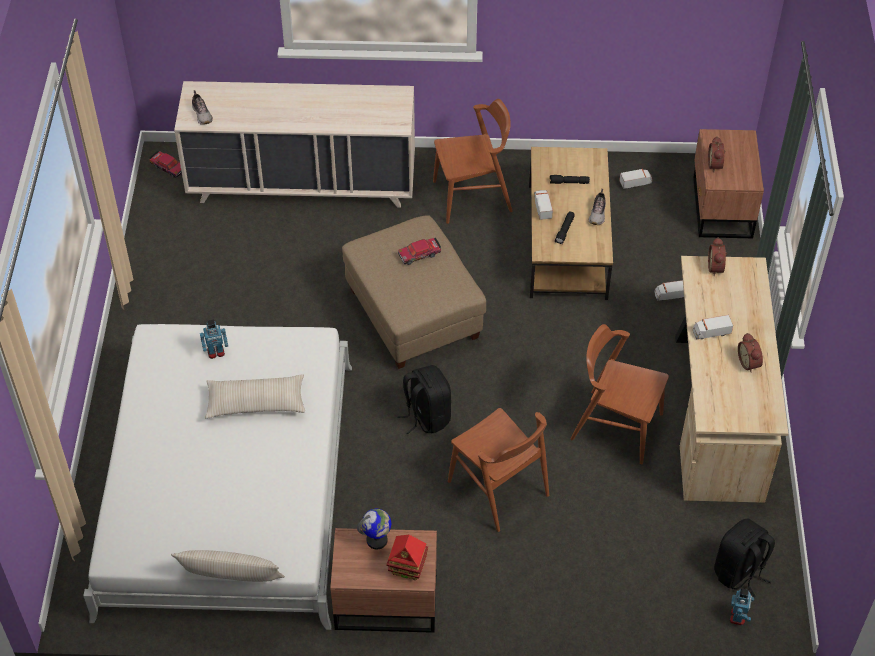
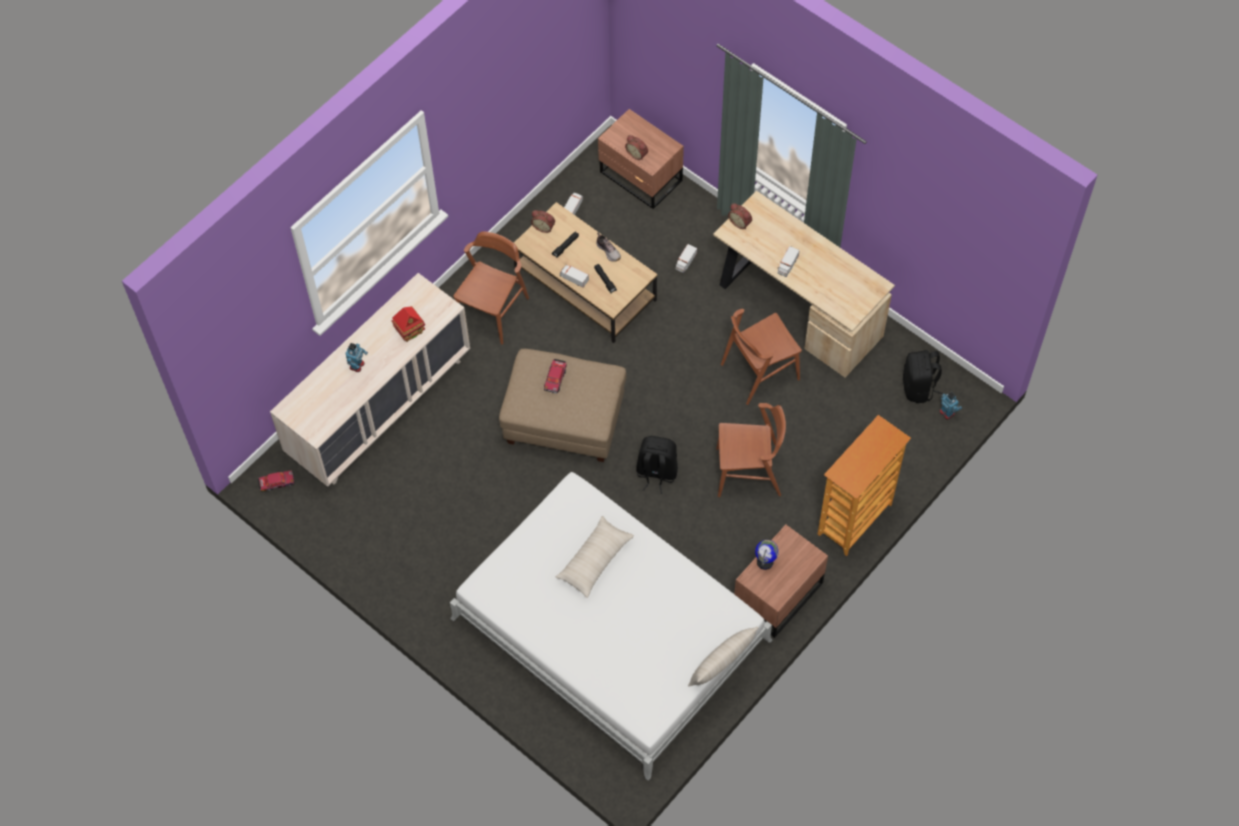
camera: 50 degrees left, 10 degrees up
shoe [192,90,213,125] -> none
toy robot [200,320,228,359] -> toy robot moved to [345,343,368,372]
toy house [386,535,428,580] -> toy house moved to [391,306,425,342]
alarm clock [738,333,763,373] -> alarm clock moved to [531,210,555,233]
none -> bookcase [818,415,911,556]

